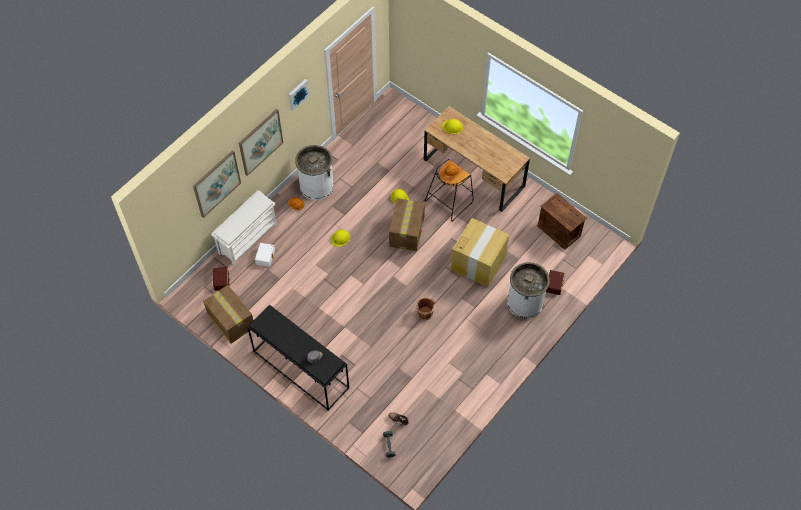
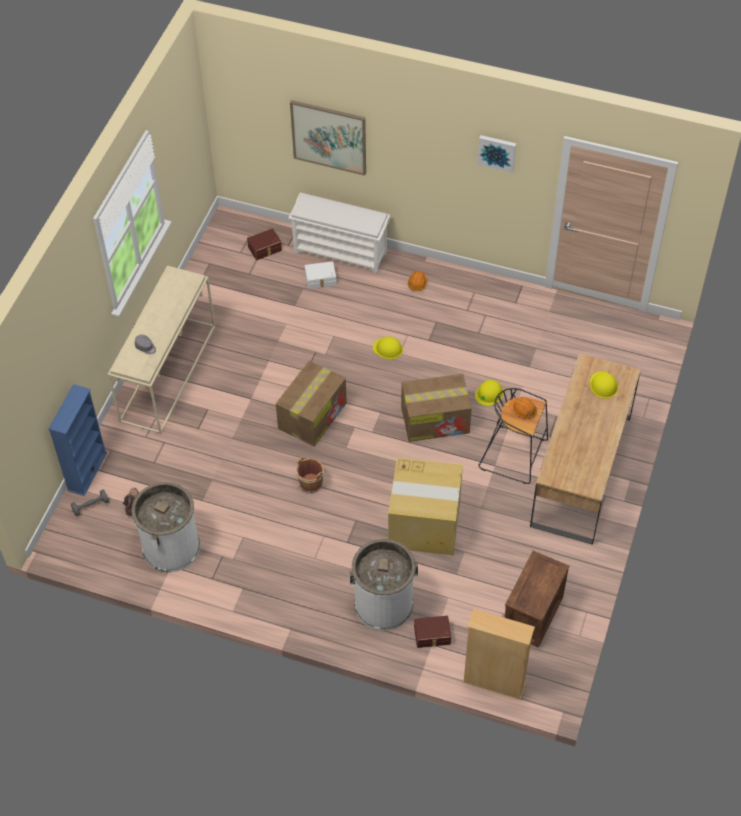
camera: 70 degrees right, 5 degrees down
cardboard box [203,285,253,344] -> cardboard box moved to [276,361,347,446]
picture [239,109,283,176] -> none
black console table [247,305,349,411] -> beige console table [108,266,216,434]
white trash can [295,145,334,200] -> white trash can moved to [131,482,200,572]
none -> blue bookcase [48,384,107,496]
none -> beige bookcase [463,609,535,700]

